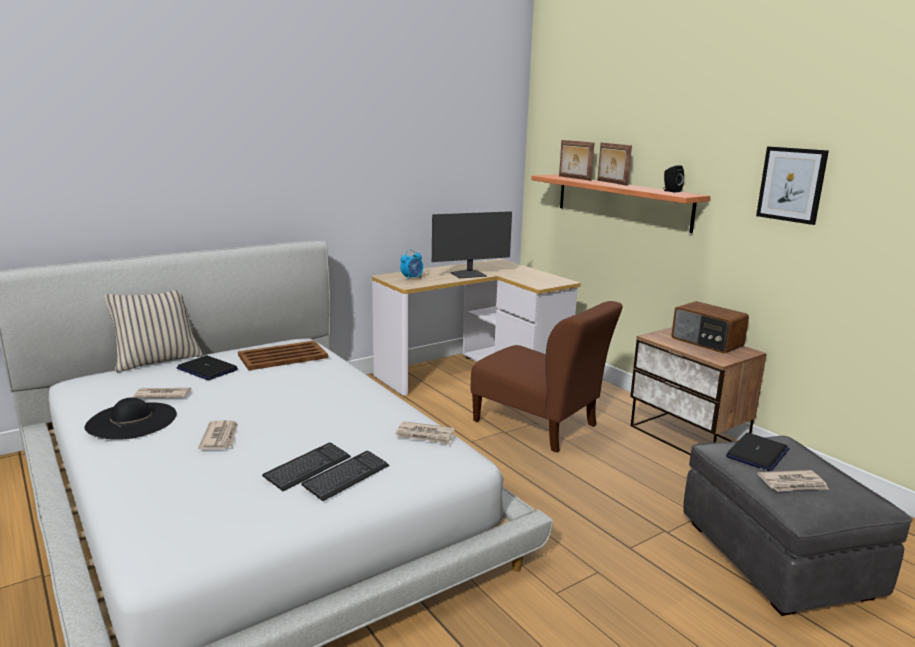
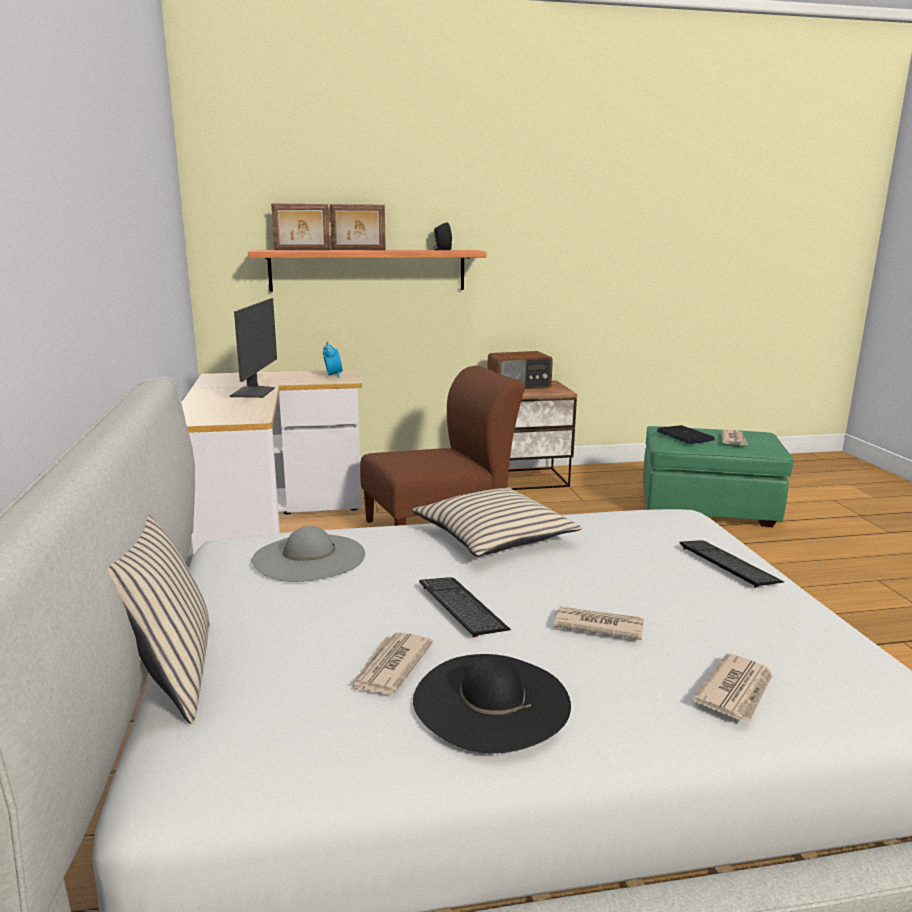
camera: 65 degrees left, 0 degrees up
laptop [176,355,238,380] -> none
brown tray [238,341,328,371] -> grey hat [252,526,365,582]
keyboard [262,443,351,491] -> keyboard moved to [419,578,511,638]
newspaper [396,421,454,445] -> newspaper moved to [692,653,773,722]
alarm clock [400,250,423,280] -> alarm clock moved to [323,341,343,378]
grey ottoman [683,436,913,616] -> green ottoman [643,426,794,527]
picture [756,146,829,225] -> none
none -> beige pillow [412,487,582,557]

